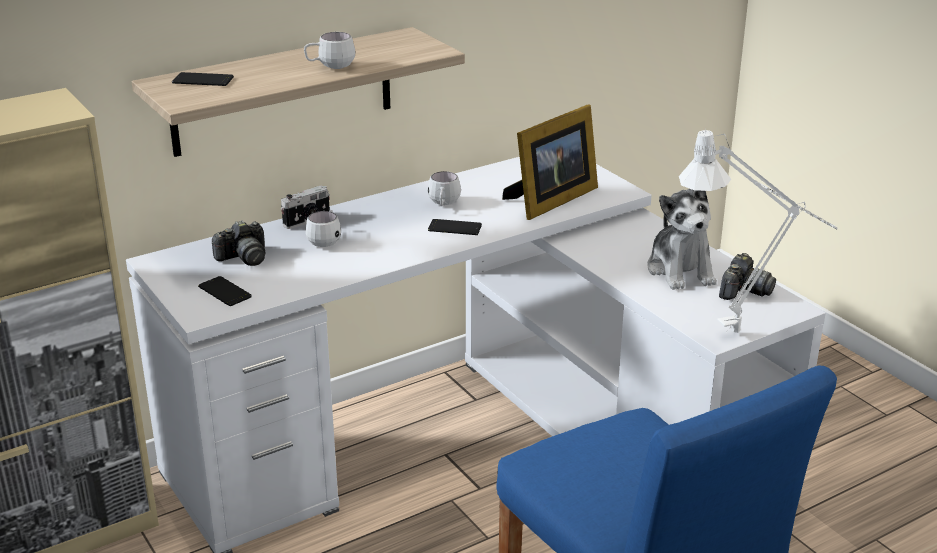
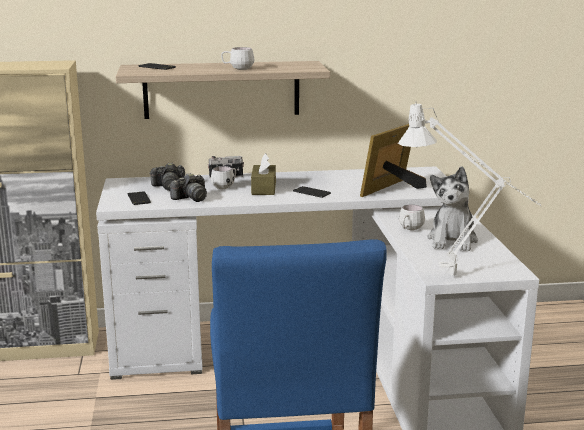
camera: 25 degrees right, 10 degrees down
white mug [428,171,461,206] -> white mug moved to [399,205,425,230]
picture frame [502,104,598,220] -> picture frame turned 150 degrees clockwise [360,124,427,197]
camera [719,253,776,300] -> camera moved to [170,173,207,202]
none -> brown tissue box [251,153,276,195]

